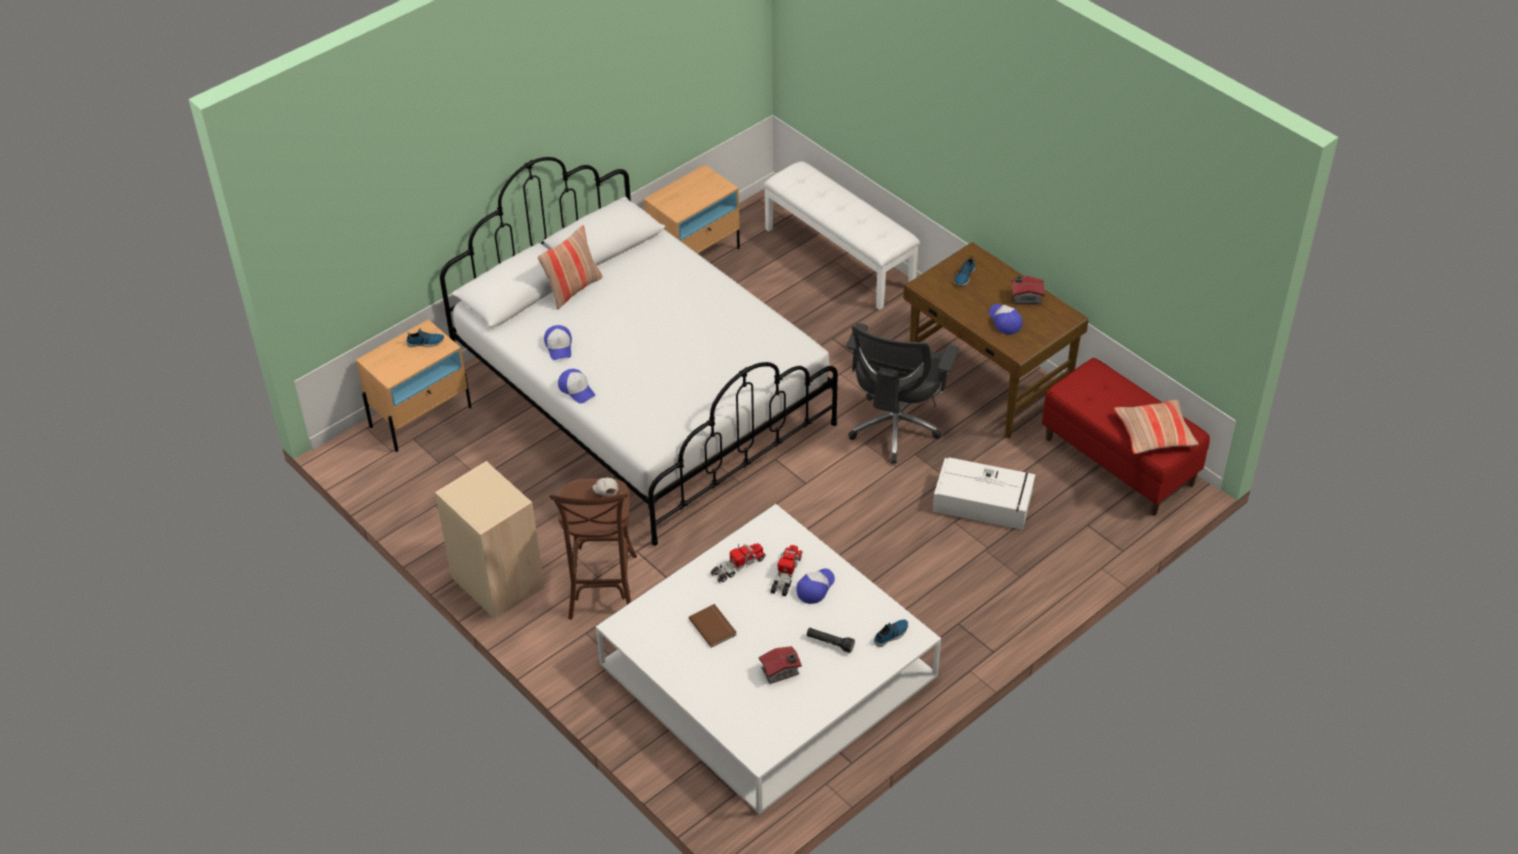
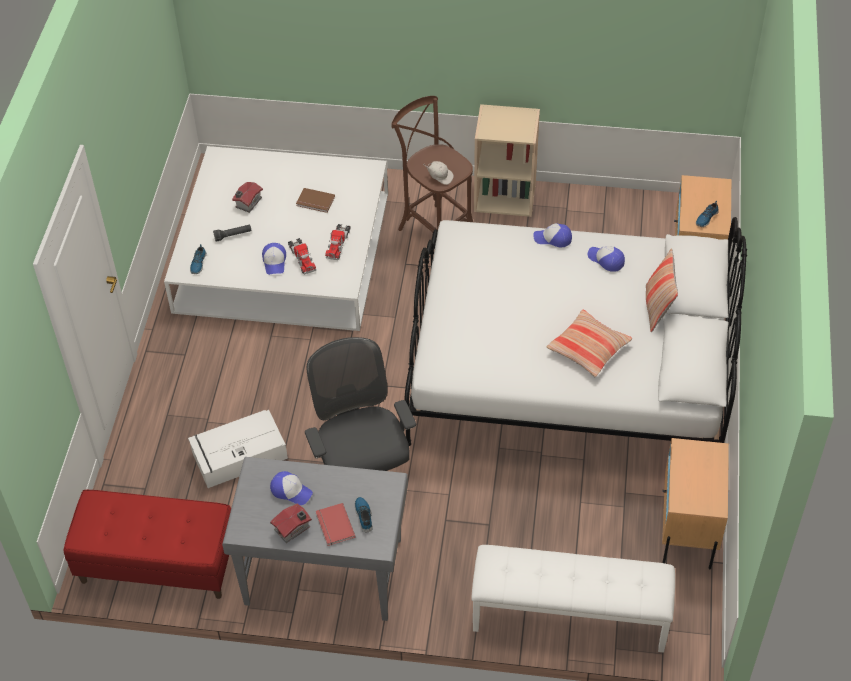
camera: 140 degrees right, 5 degrees up
brown desk [903,242,1088,439] -> grey desk [222,457,408,621]
pillow [1114,399,1198,454] -> pillow moved to [546,310,632,377]
none -> red book [316,503,356,546]

